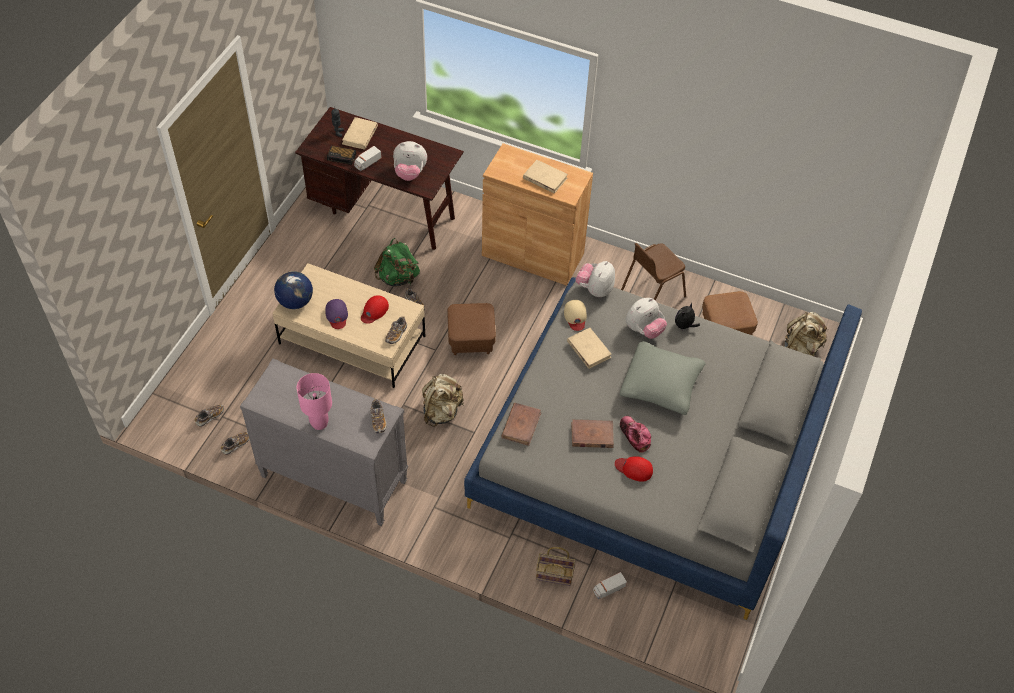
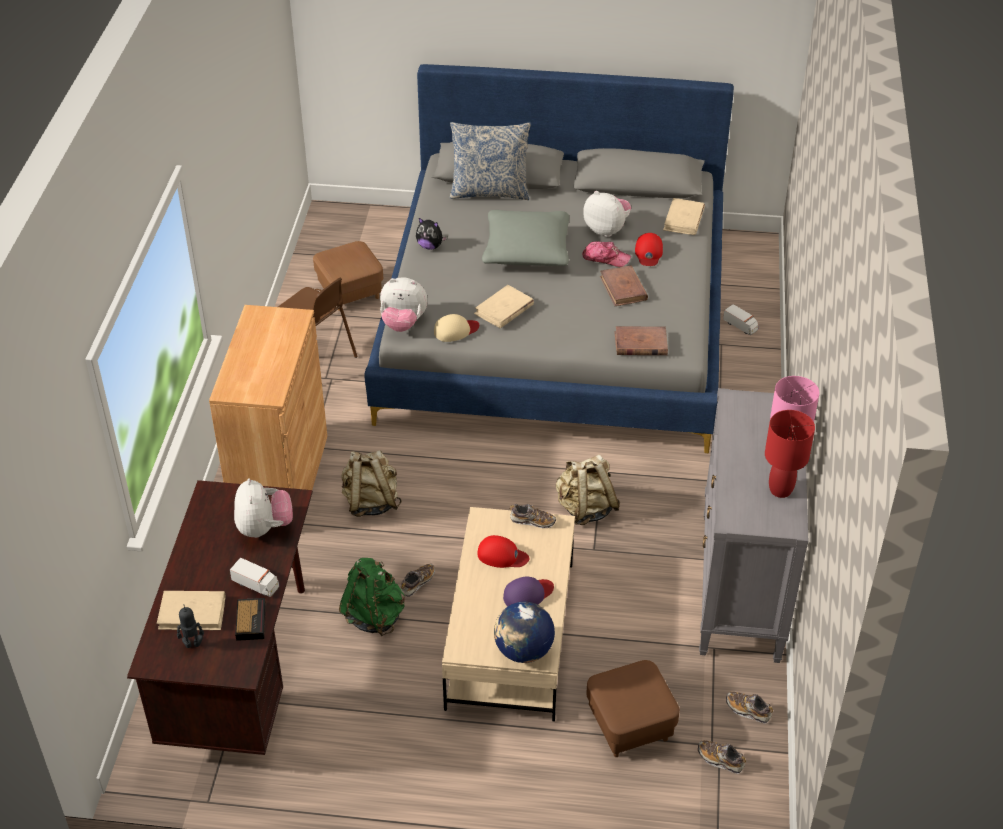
camera: 105 degrees left, 10 degrees down
shoe [370,399,387,434] -> none
brown ottoman [447,303,496,355] -> brown ottoman moved to [586,660,680,757]
beige book [523,160,568,194] -> beige book moved to [663,198,705,235]
basket [536,547,576,586] -> none
cap [620,416,651,453] -> cap turned 120 degrees counterclockwise [582,242,631,267]
plush toy [626,298,667,339] -> plush toy moved to [583,191,631,237]
beige backpack [784,312,829,356] -> beige backpack moved to [341,450,402,517]
none -> pillow [450,122,531,200]
none -> red table lamp [765,410,815,498]

